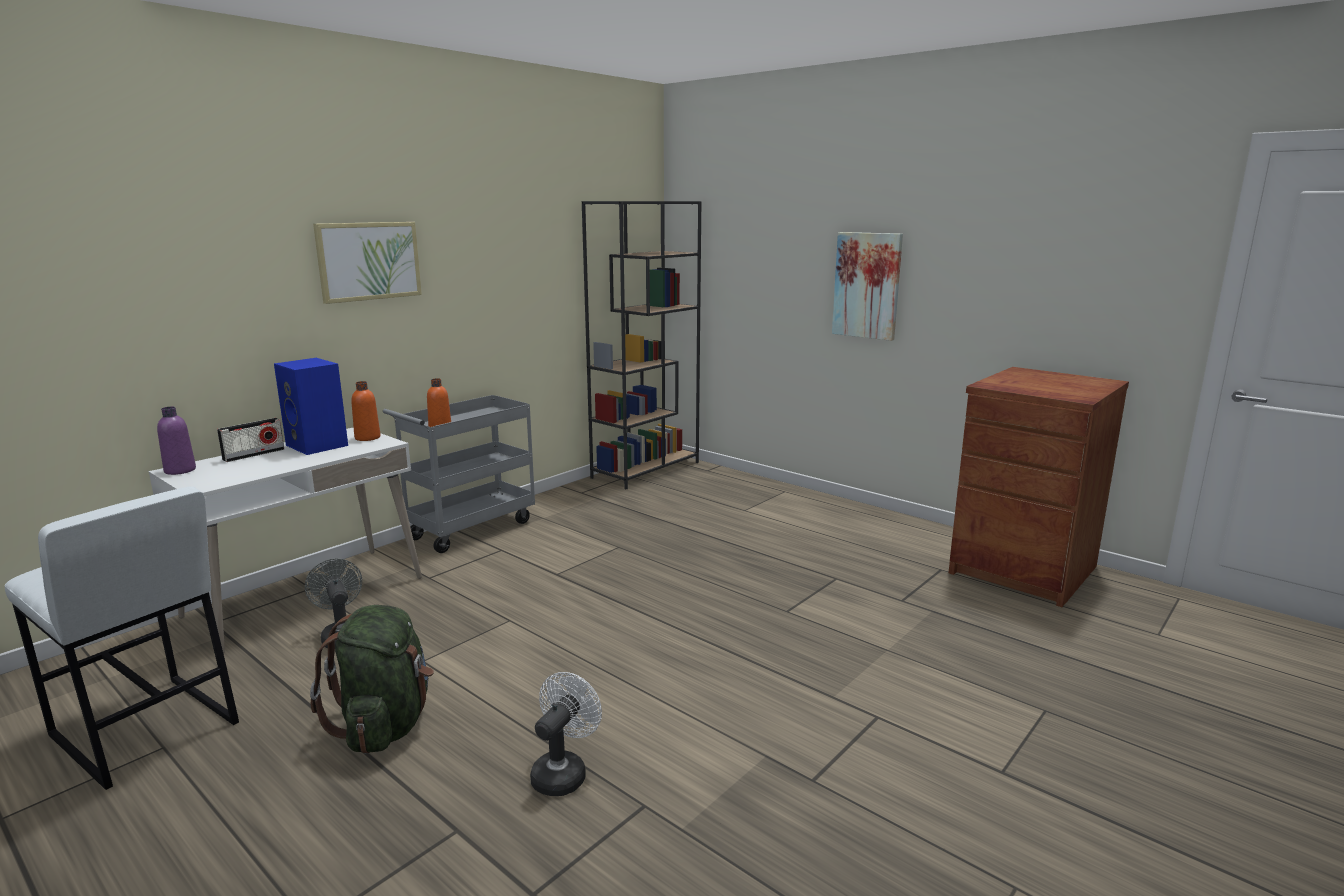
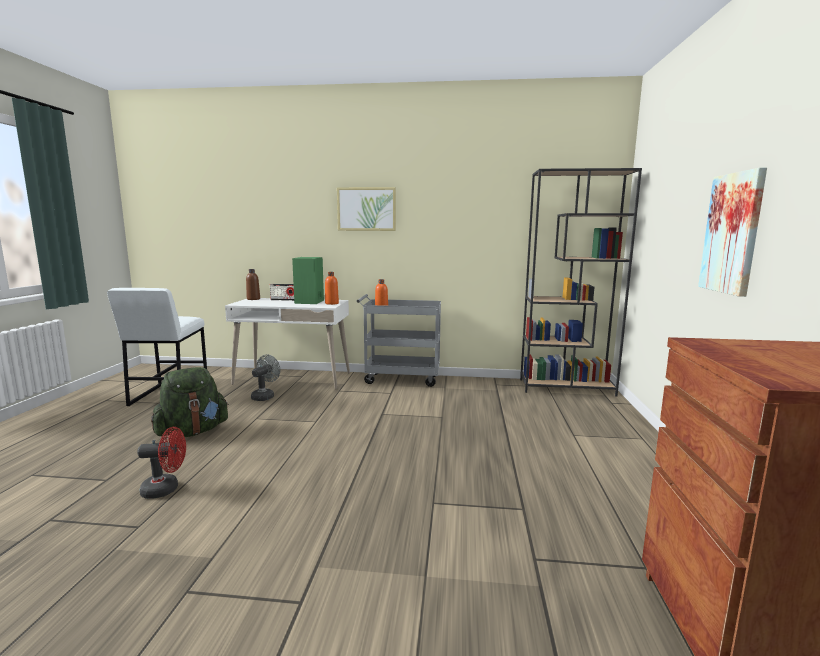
camera: 55 degrees right, 5 degrees down
purple bottle [157,407,196,475] -> brown bottle [246,269,260,300]
blue speaker [274,358,348,455] -> green speaker [292,257,324,304]
white fan [530,672,602,796] -> red fan [137,427,186,499]

